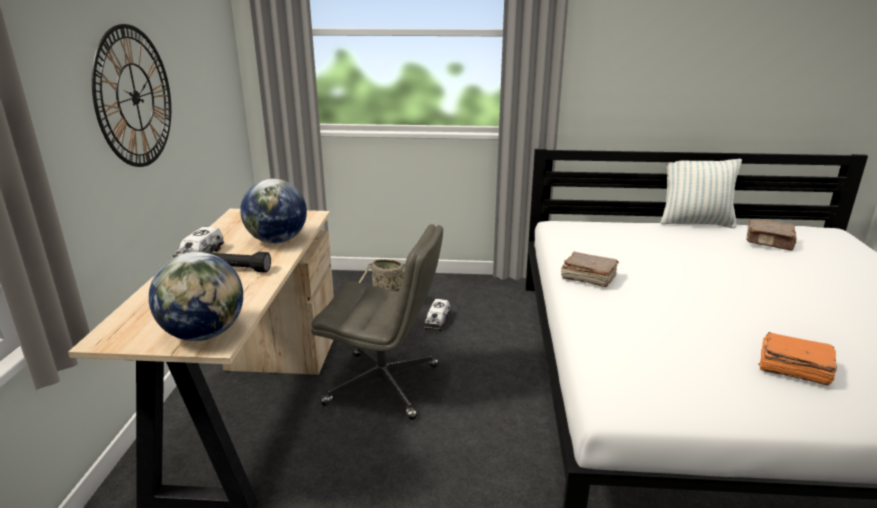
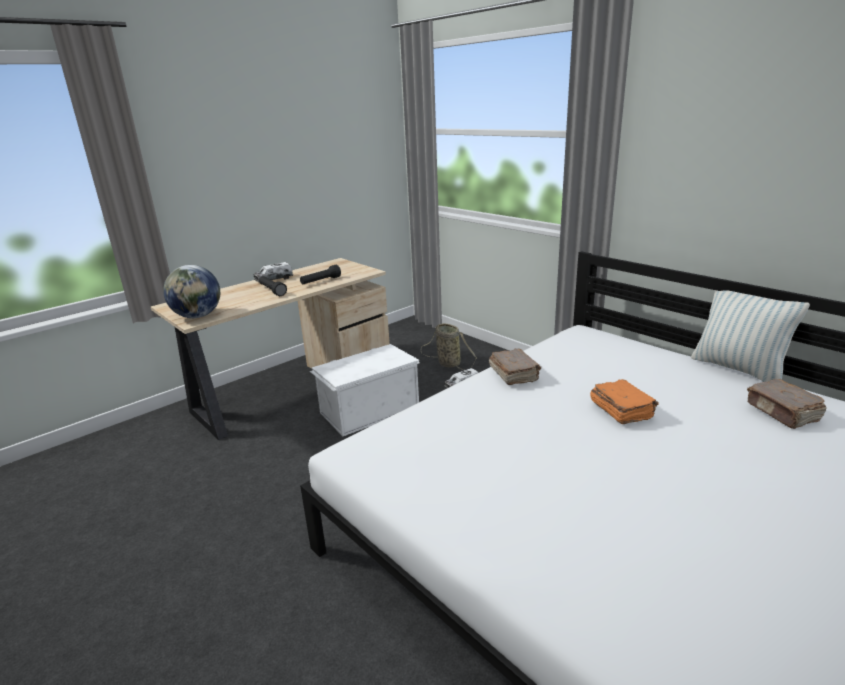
camera: 45 degrees right, 0 degrees up
wall clock [92,24,171,167] -> none
globe [240,179,307,244] -> black flashlight [300,265,341,284]
grey office chair [311,224,443,420] -> white storage box [310,344,420,437]
orange book [758,332,837,385] -> orange book moved to [590,379,659,424]

